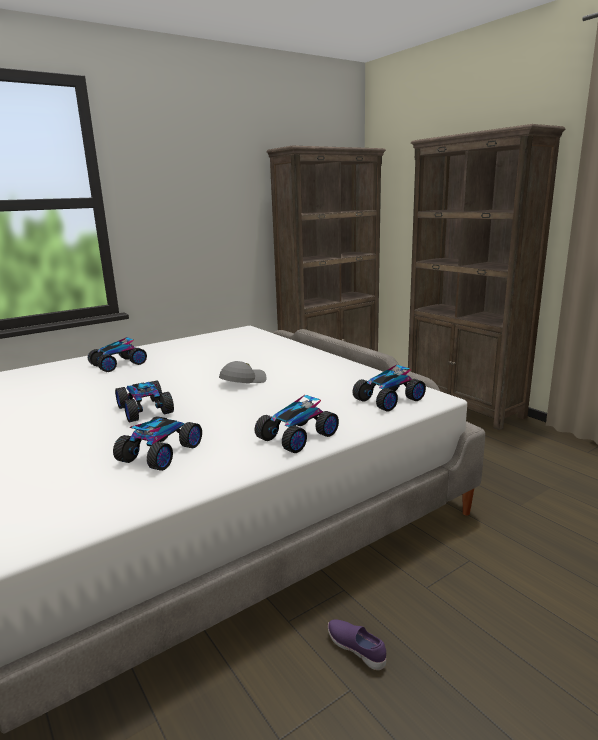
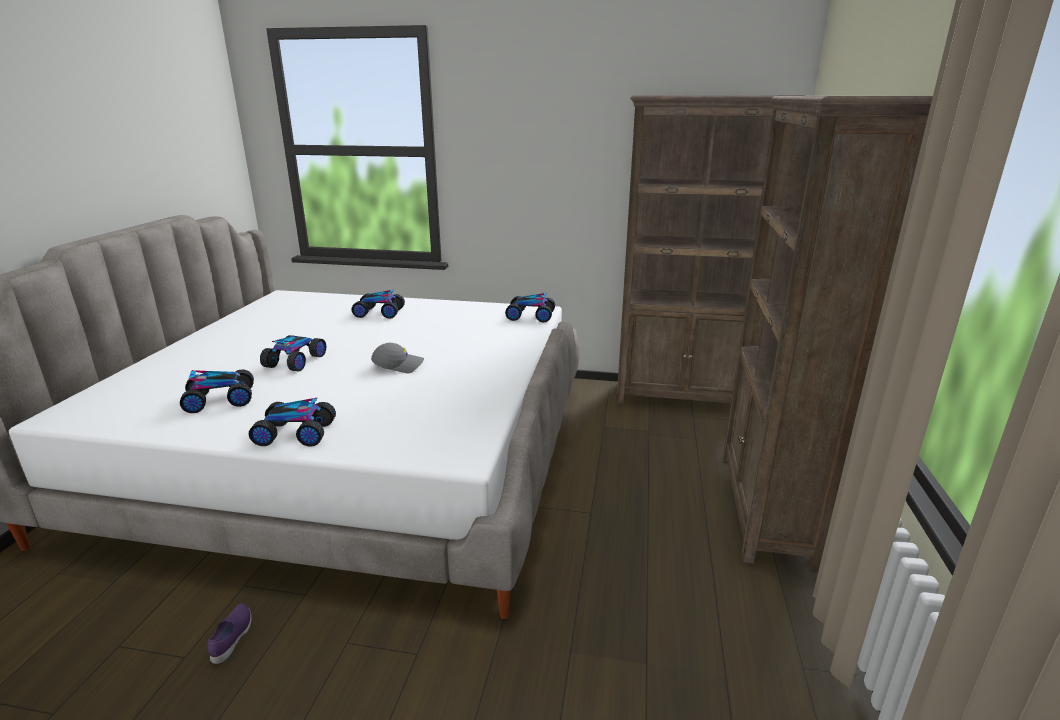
camera: 45 degrees right, 5 degrees up
toy car [353,365,426,412] -> toy car moved to [505,293,555,323]

